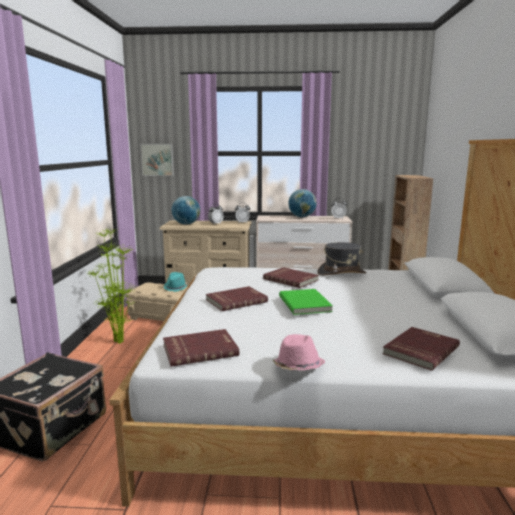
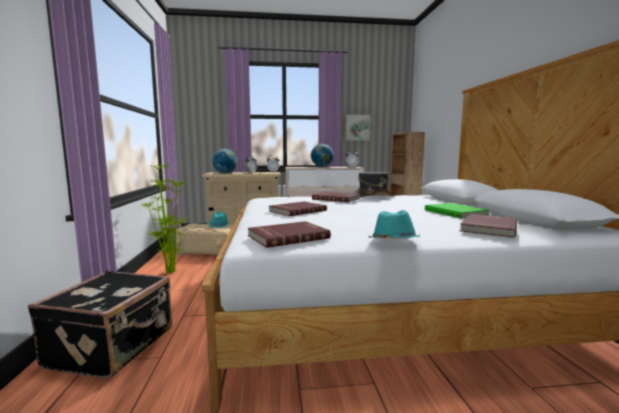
camera: 10 degrees left, 5 degrees down
picture [140,144,174,176] -> picture moved to [345,114,371,141]
pink hat [272,334,325,371] -> turquoise hat [368,210,420,239]
green book [279,289,333,315] -> green book moved to [425,203,490,219]

